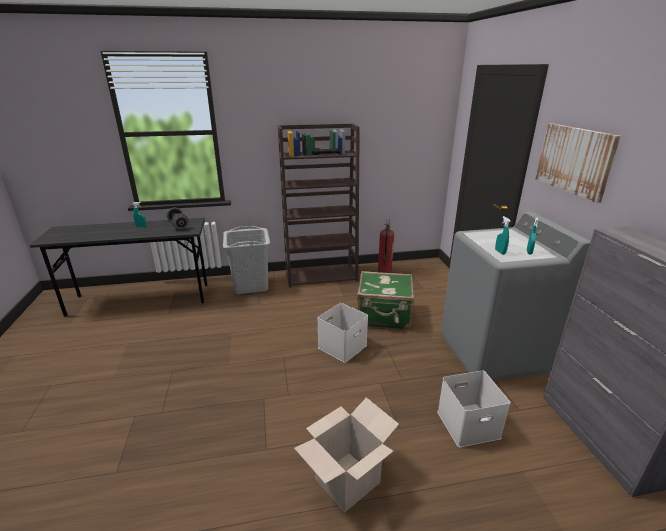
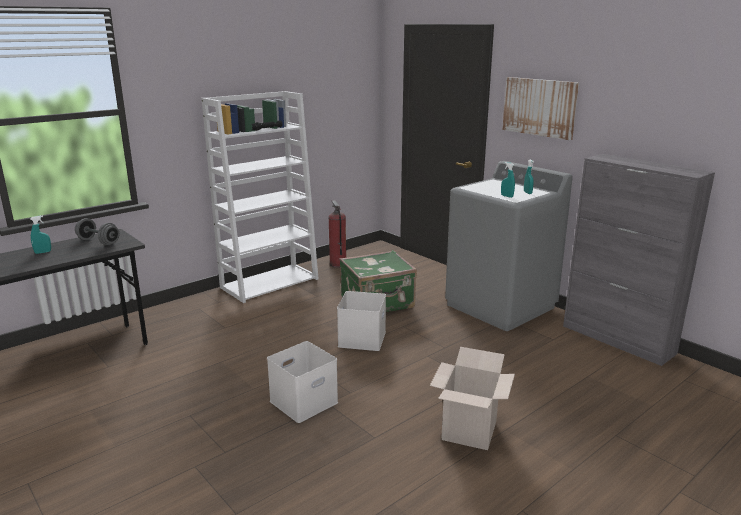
camera: 30 degrees left, 5 degrees down
grey laundry basket [223,226,270,294] -> none
brown bookcase [278,123,360,288] -> white bookcase [201,91,319,303]
white storage box [437,370,511,448] -> white storage box moved to [267,341,338,423]

